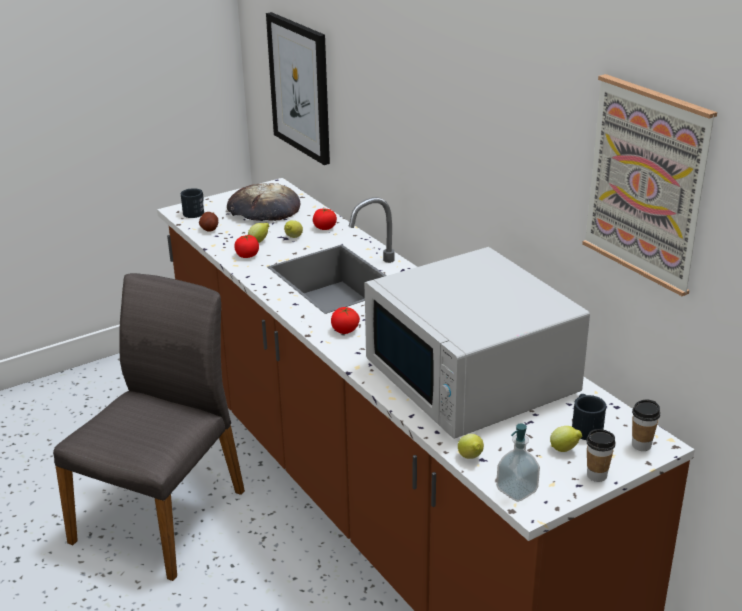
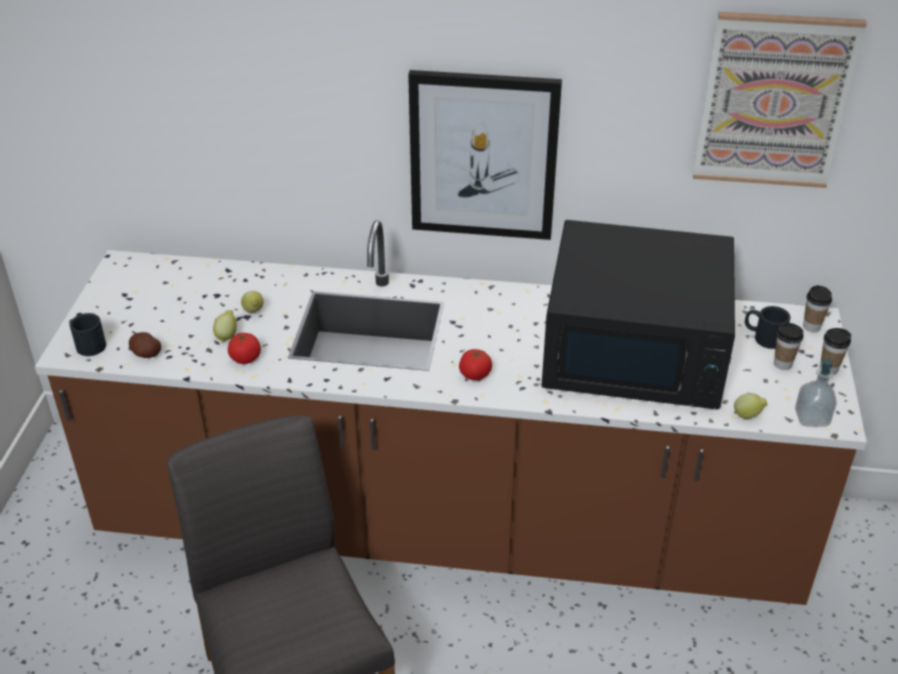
camera: 50 degrees left, 10 degrees up
bread [227,183,300,221] -> none
picture [266,12,330,165] -> picture moved to [408,70,562,240]
tomato [313,208,337,230] -> none
white microwave [365,247,590,439] -> black microwave [542,220,735,409]
lemon [550,426,582,452] -> cup [774,323,803,370]

